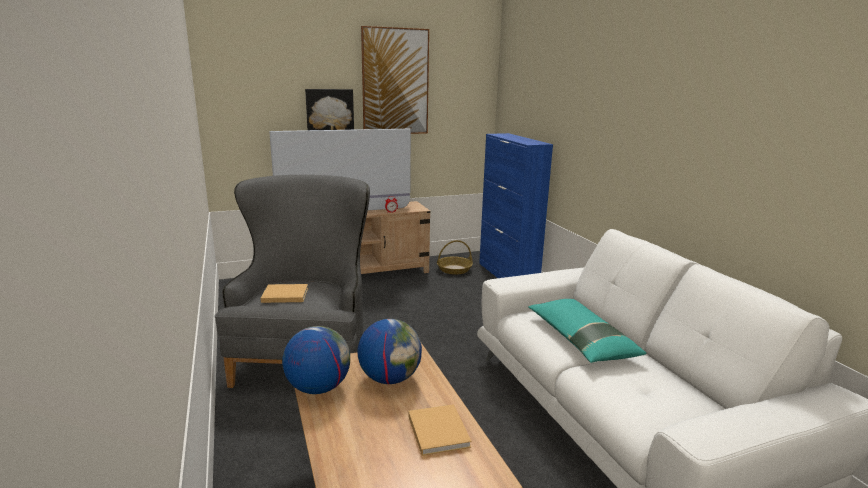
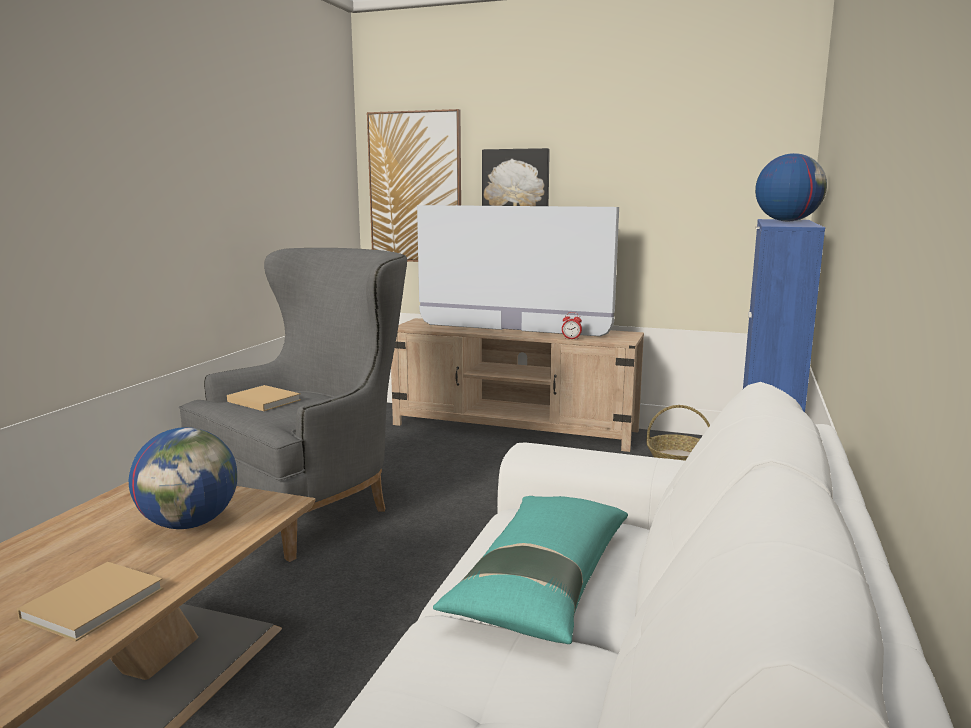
camera: 40 degrees right, 5 degrees down
globe [282,326,350,394] -> globe moved to [755,153,827,221]
picture [361,26,429,134] -> picture moved to [367,109,461,262]

